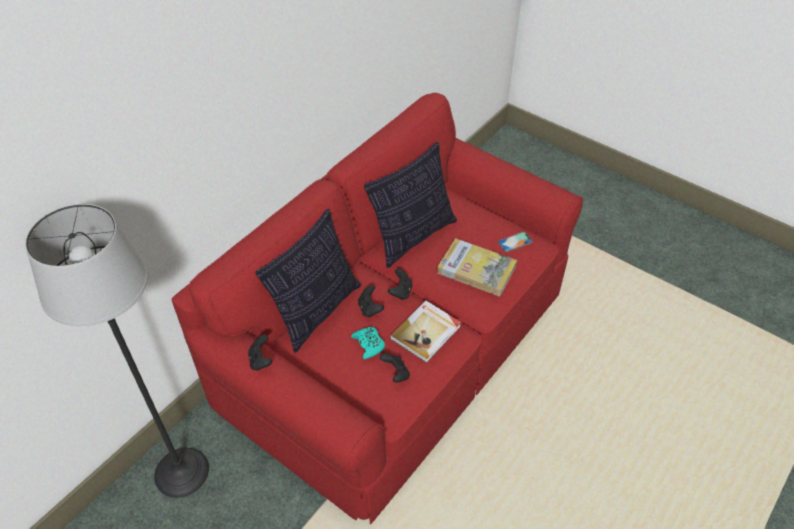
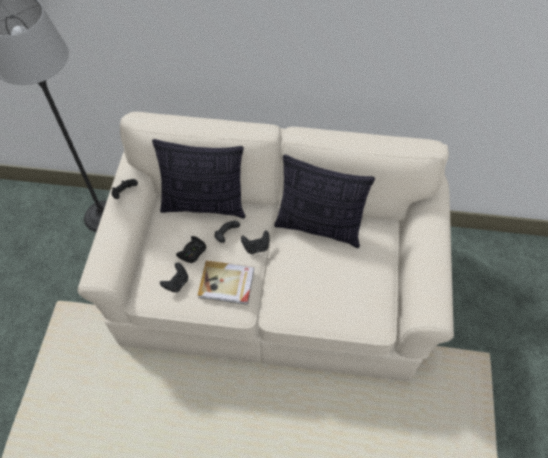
camera: 60 degrees right, 10 degrees up
red sofa [172,93,583,524] -> beige sofa [77,112,454,381]
turquoise game controller [351,327,385,360] -> black game controller [176,236,206,263]
book [437,238,517,297] -> none
phone [498,232,533,252] -> none

